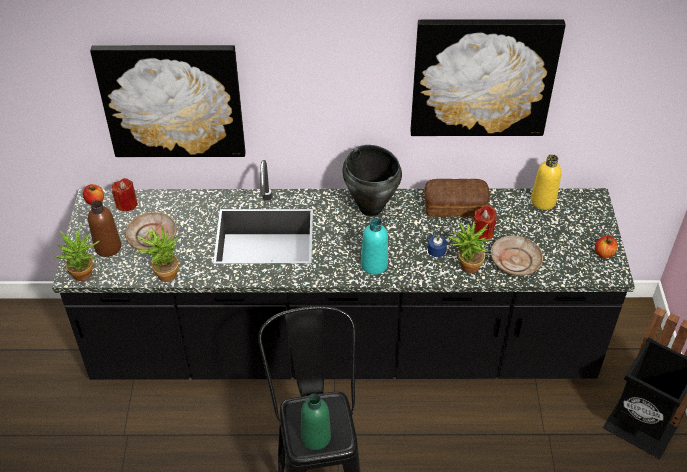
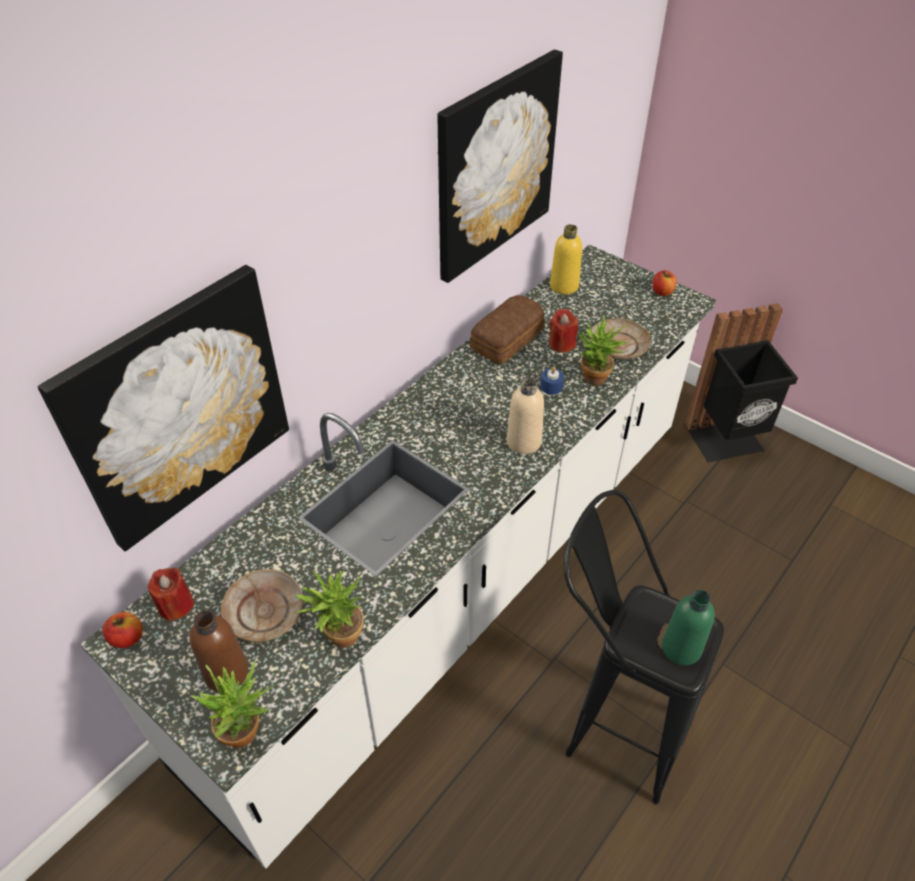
camera: 50 degrees left, 0 degrees up
black counter [52,160,635,380] -> white counter [80,245,716,869]
black cooking pot [342,145,402,216] -> none
turquoise bottle [361,218,388,275] -> beige bottle [507,377,544,454]

